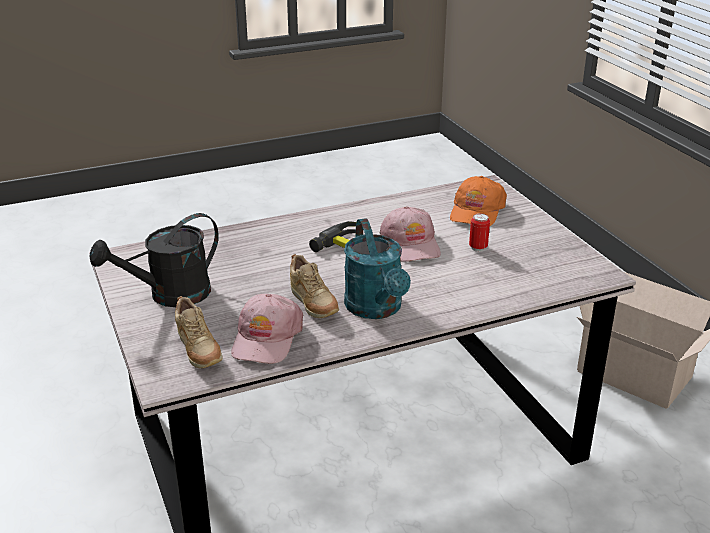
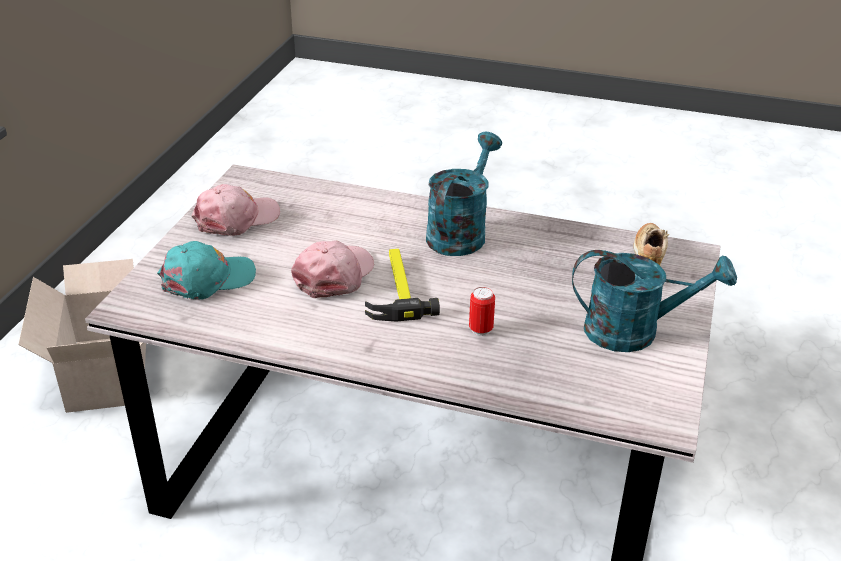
camera: 140 degrees left, 5 degrees up
black watering can [90,213,219,307] -> turquoise watering can [572,250,737,352]
pink cap [231,294,303,364] -> pink cap moved to [192,184,280,236]
beige shoe [290,254,339,318] -> none
orange cap [450,176,507,226] -> turquoise cap [157,241,256,300]
can [469,213,490,252] -> can moved to [469,287,495,336]

